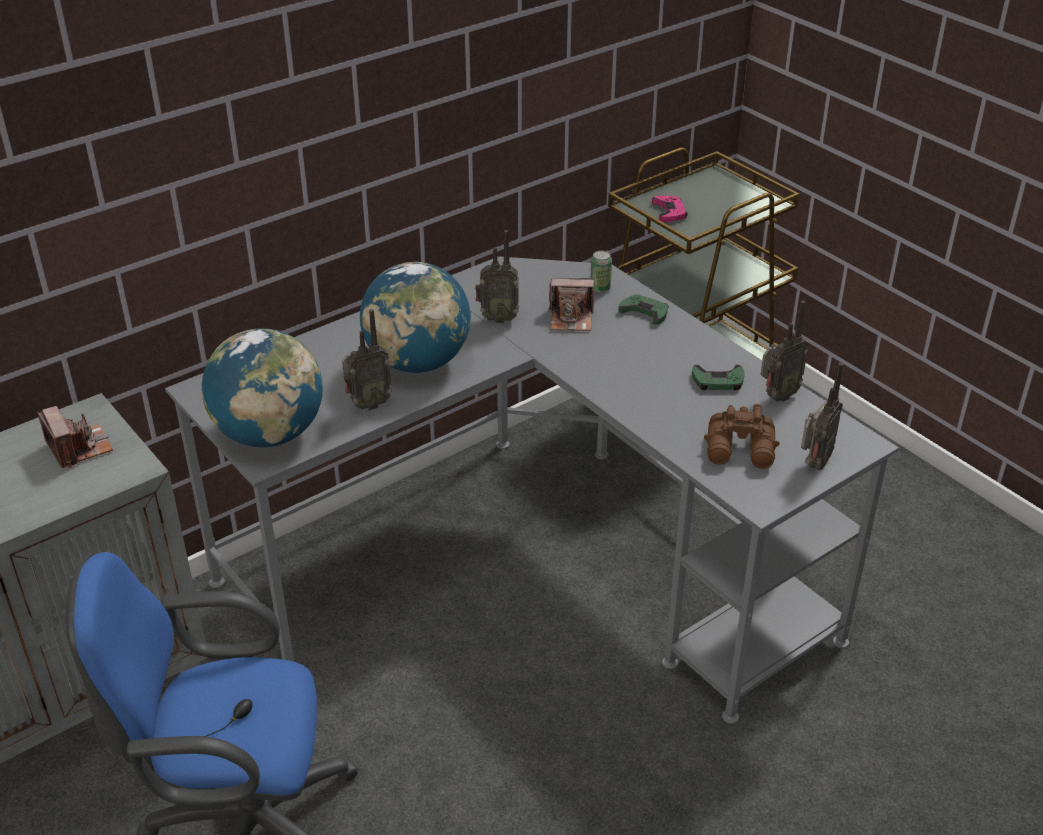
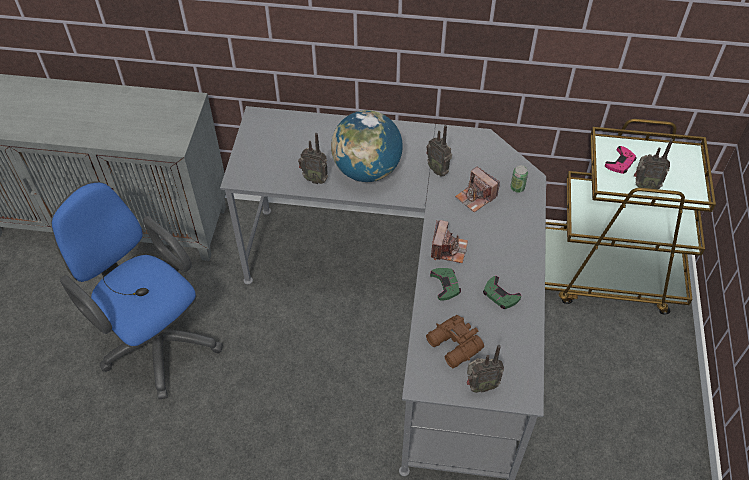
camera: 45 degrees right, 15 degrees up
camera [38,406,113,468] -> camera moved to [431,220,468,263]
globe [201,328,323,447] -> none
green game controller [618,294,669,325] -> green game controller moved to [430,268,461,301]
radio [760,301,809,402] -> radio moved to [634,139,673,189]

